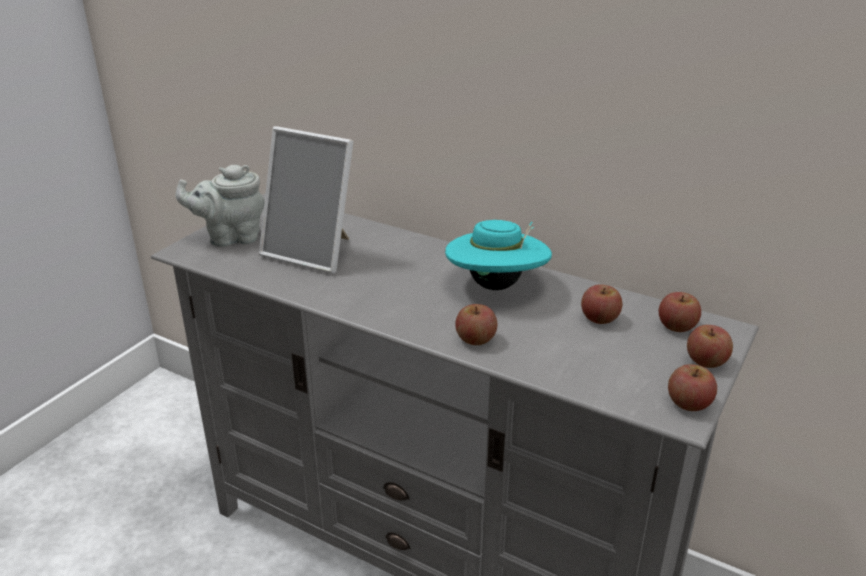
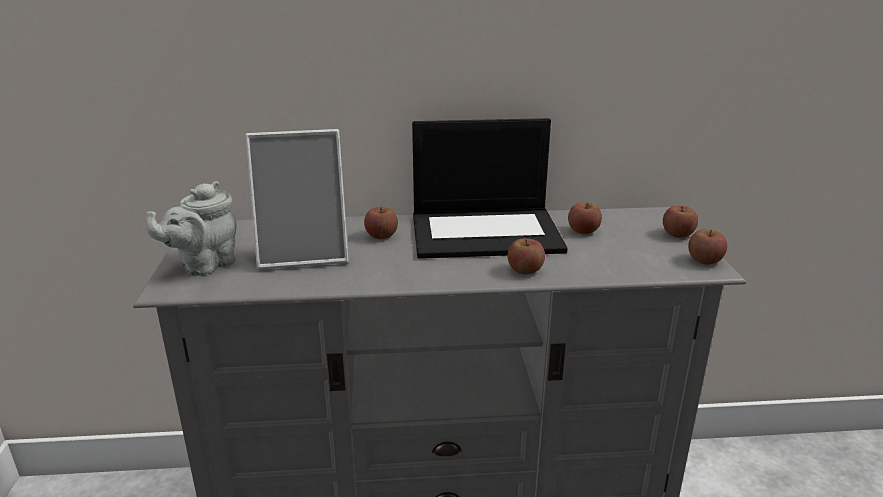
camera: 35 degrees left, 5 degrees down
turquoise hat [445,220,552,290] -> laptop [412,118,568,259]
apple [659,292,701,332] -> apple moved to [364,207,398,239]

